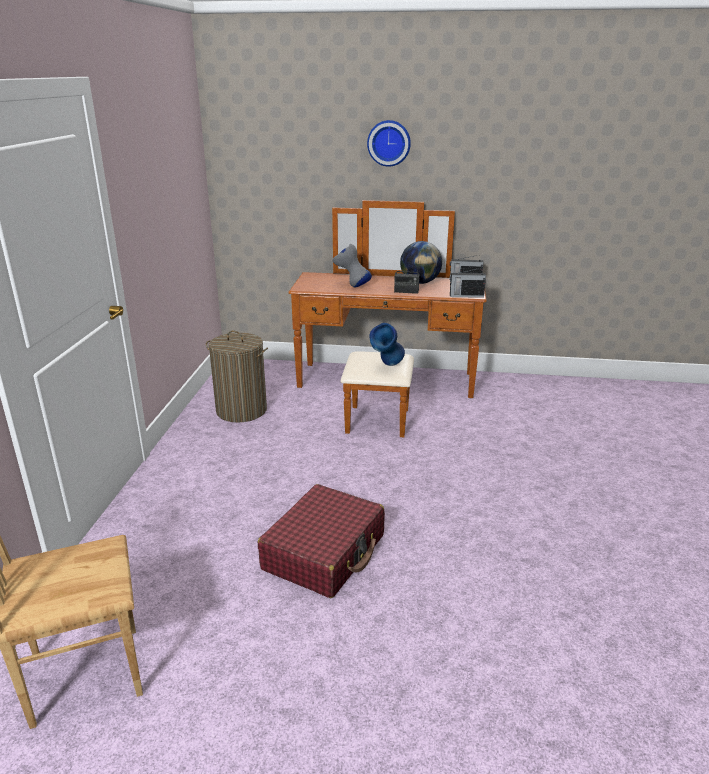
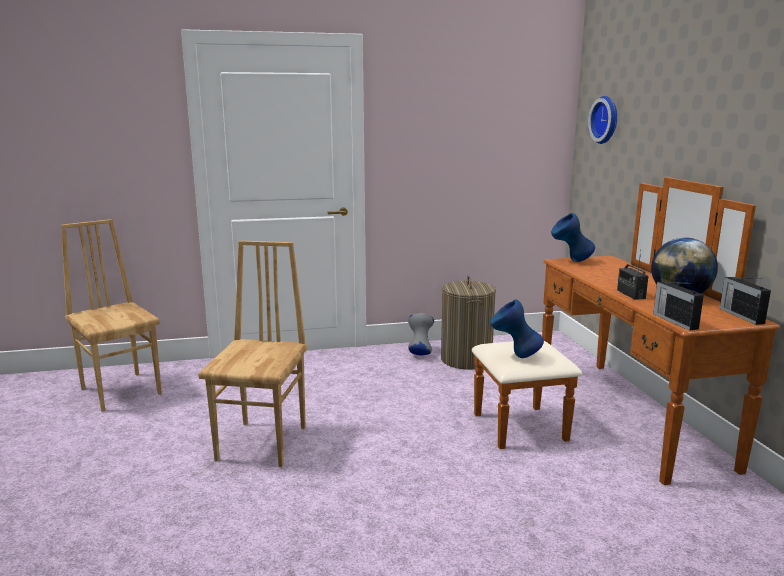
camera: 70 degrees right, 10 degrees down
red suitcase [258,484,385,598] -> brown chair [198,241,308,467]
grey vase [333,244,372,287] -> grey vase moved to [408,313,434,355]
wall clock [367,120,411,167] -> wall clock moved to [588,96,617,144]
none -> blue vase [551,213,595,262]

